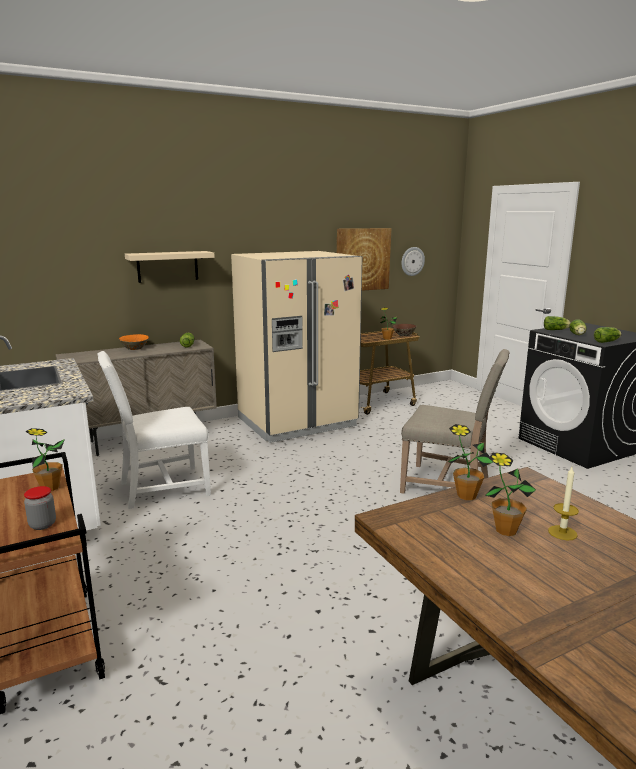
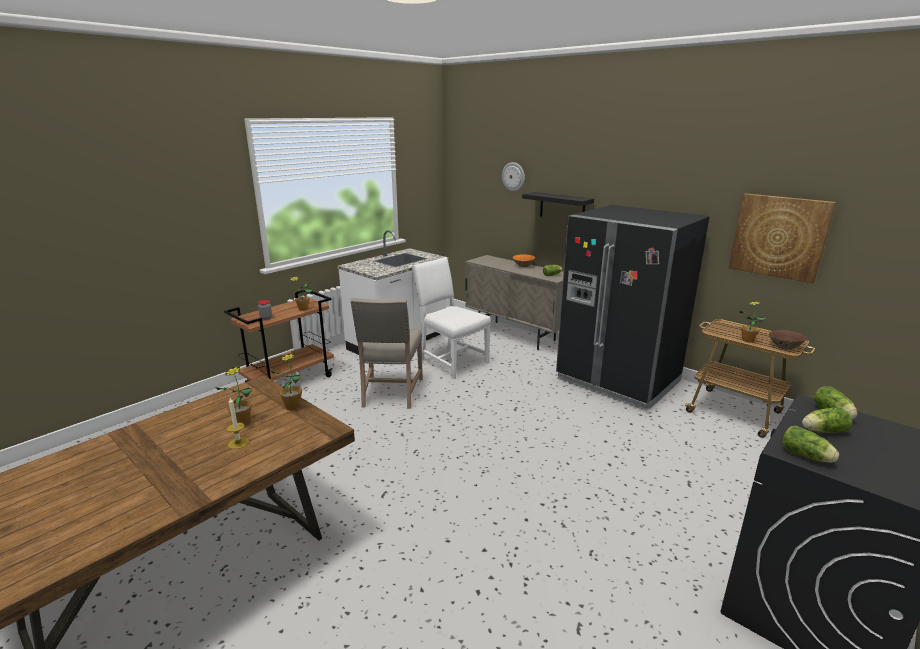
camera: 70 degrees right, 5 degrees up
beige shelf [125,251,215,283] -> black shelf [522,192,594,216]
beige fridge [231,251,362,443] -> black fridge [556,205,710,411]
beige chair [400,349,510,494] -> beige chair moved to [350,298,423,409]
wall clock [402,247,425,276] -> wall clock moved to [502,162,525,192]

